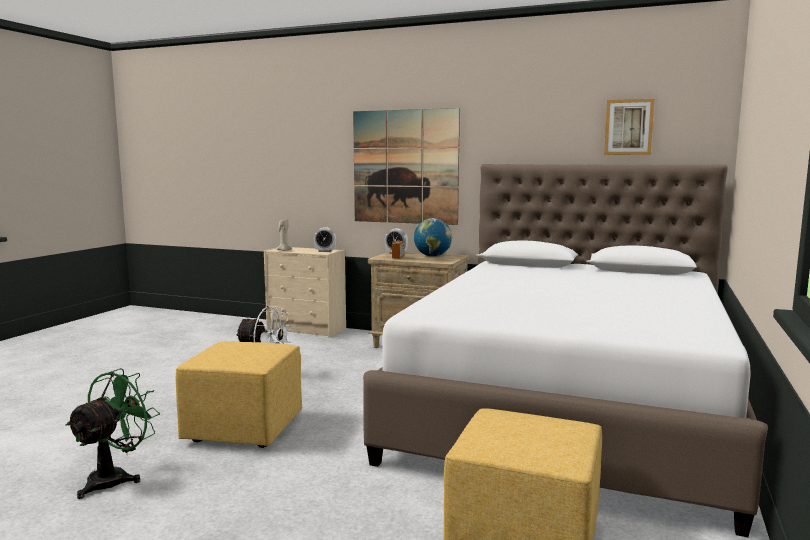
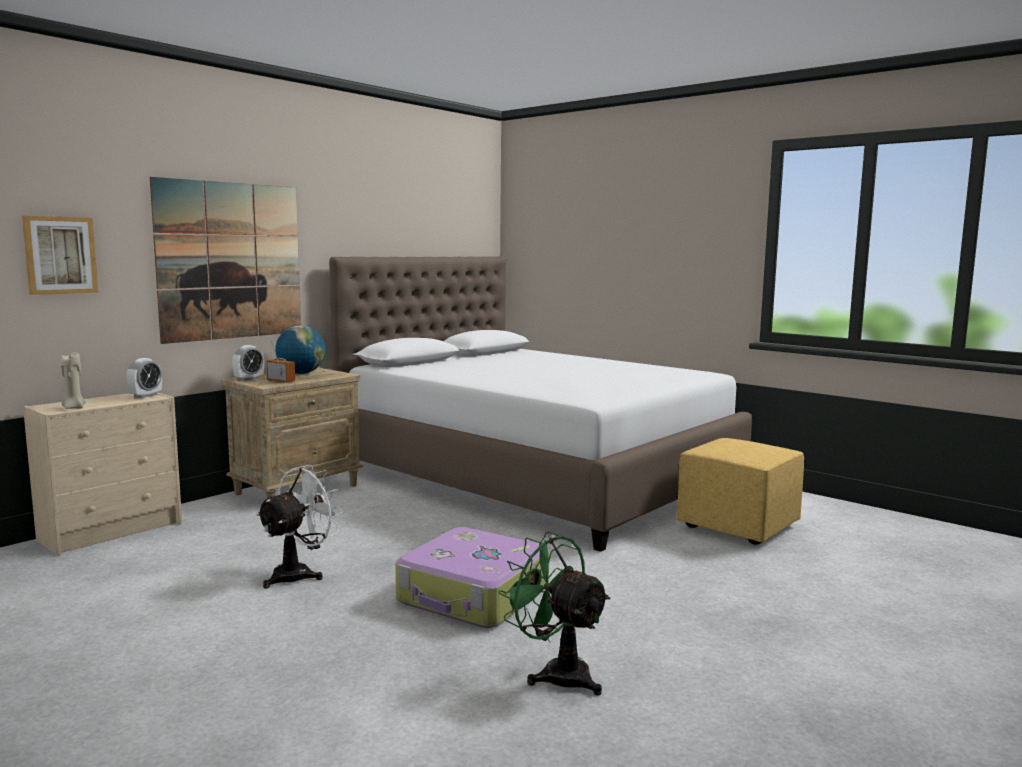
camera: 70 degrees left, 0 degrees up
yellow ottoman [176,341,302,448] -> suitcase [395,527,549,628]
picture [604,99,654,155] -> picture moved to [22,216,98,295]

